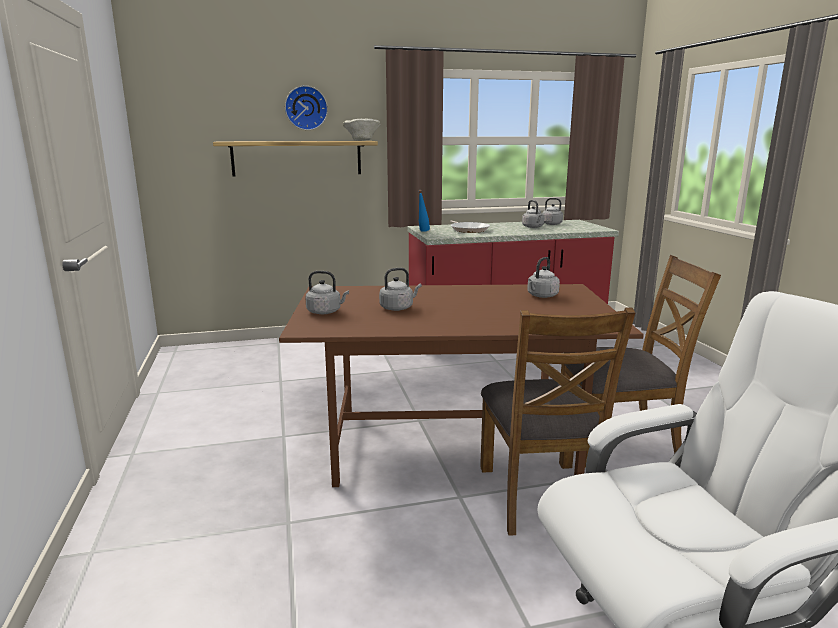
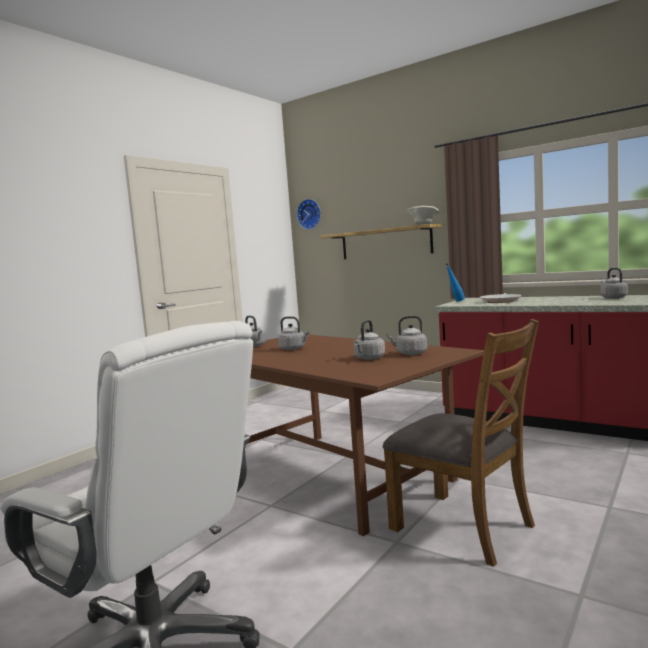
camera: 50 degrees right, 10 degrees down
wall clock [285,86,328,130] -> wall clock moved to [297,199,321,230]
brown chair [480,307,636,536] -> none
grey kettle [522,200,544,228] -> grey kettle moved to [354,320,385,360]

